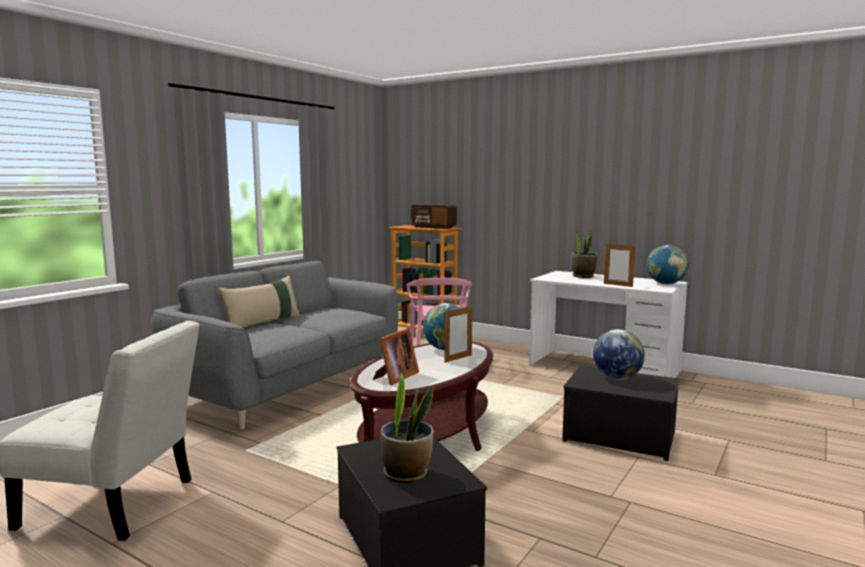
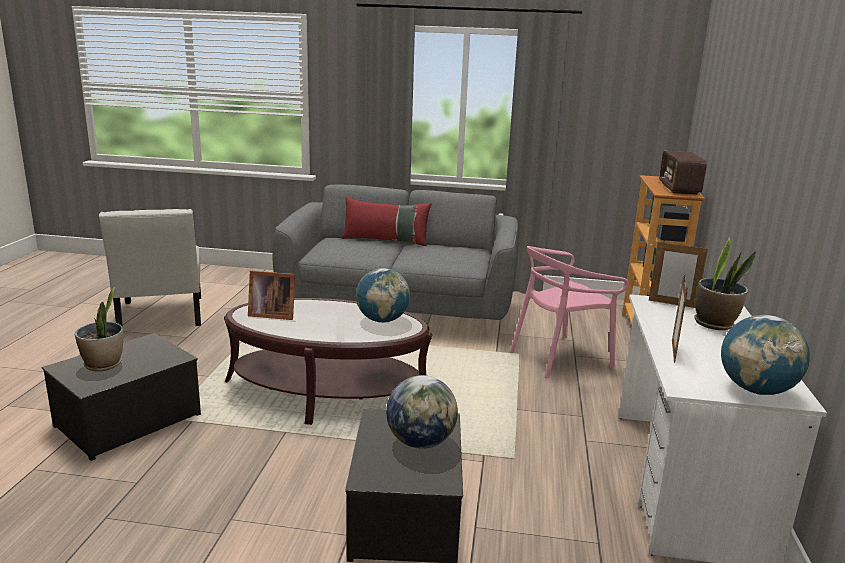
camera: 65 degrees right, 10 degrees up
beige pillow [218,276,300,328] -> red pillow [342,197,432,246]
picture frame [444,305,472,363] -> picture frame moved to [649,241,708,308]

